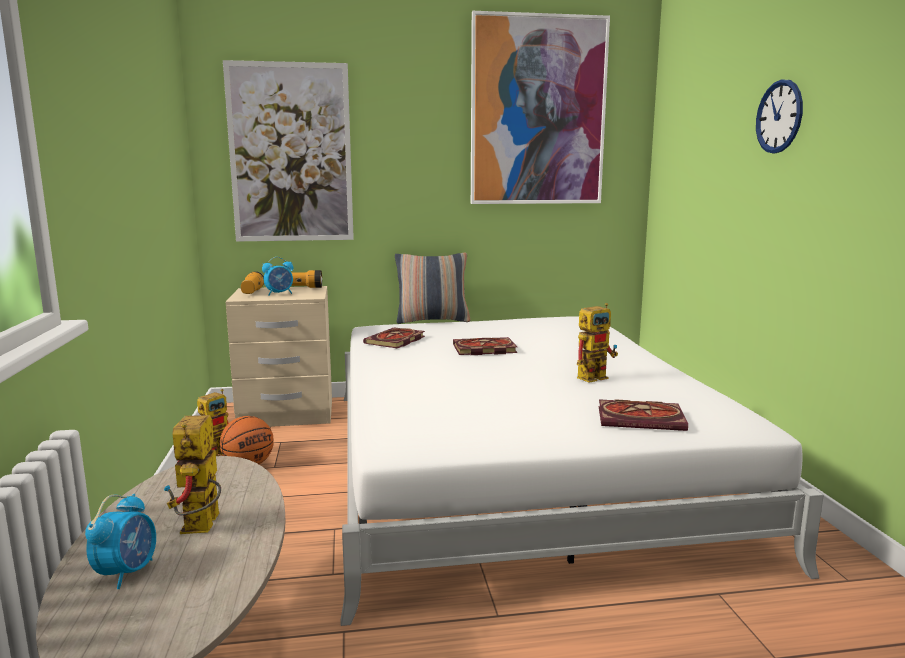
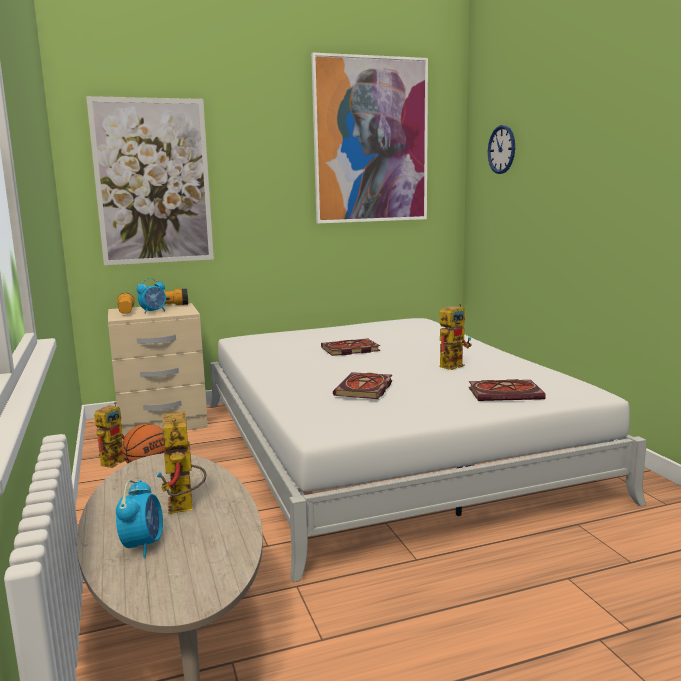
camera: 10 degrees left, 0 degrees up
book [363,328,425,348] -> book moved to [333,372,393,399]
pillow [395,253,471,324] -> none
wall clock [756,80,803,153] -> wall clock moved to [488,125,515,174]

